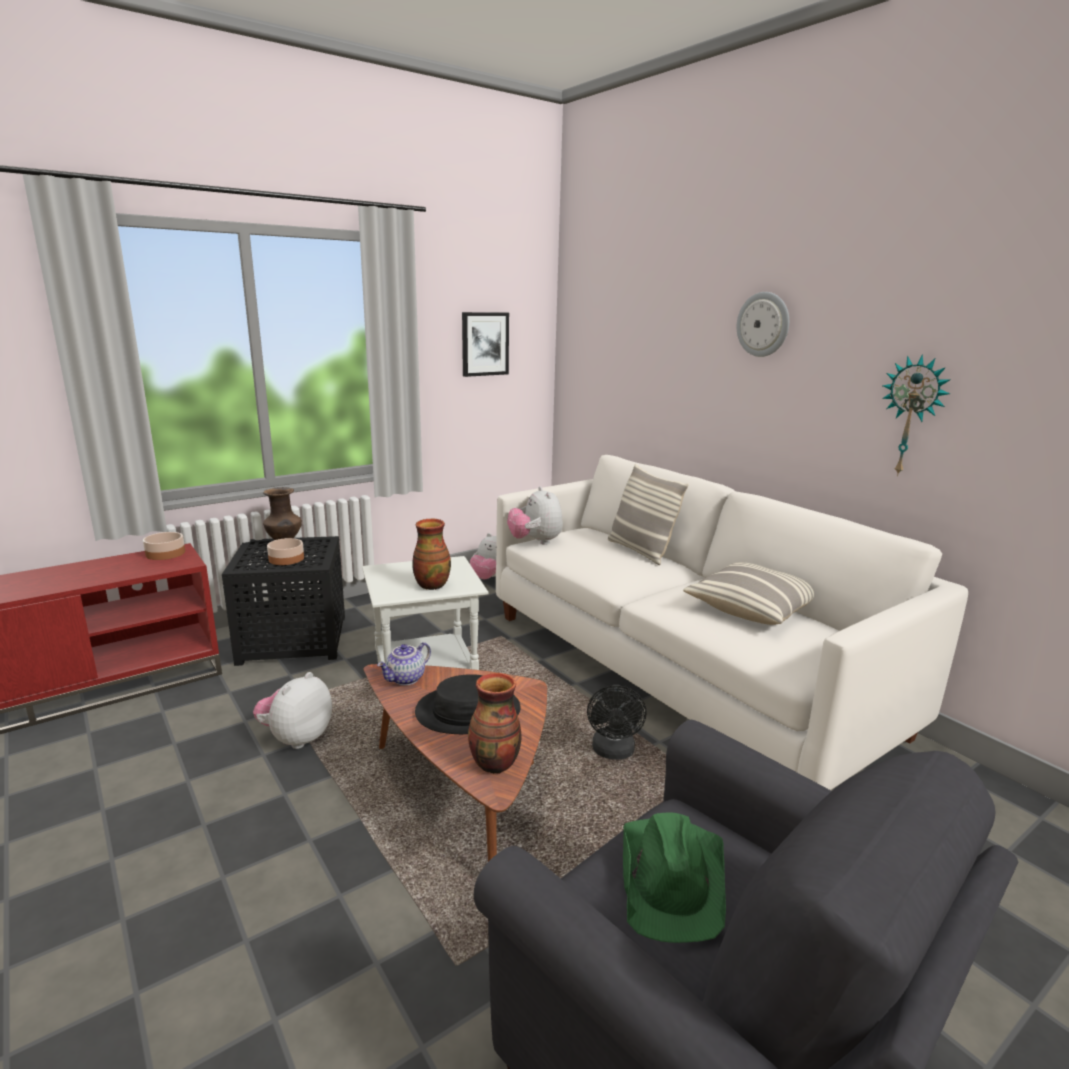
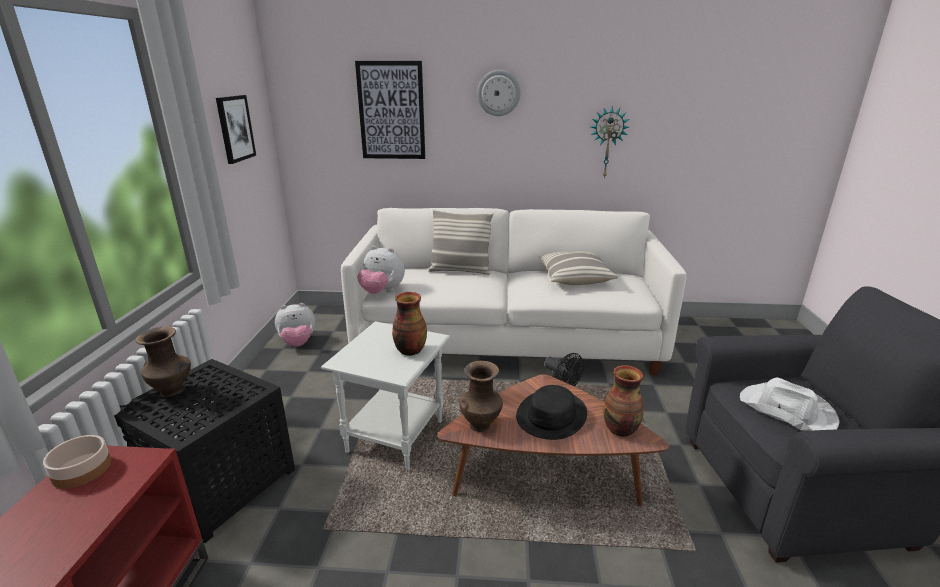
camera: 50 degrees left, 5 degrees up
plush toy [253,672,332,749] -> none
bowl [267,538,304,565] -> none
teapot [377,642,431,685] -> brown vase [459,361,503,432]
green hat [623,812,726,943] -> white hat [740,377,840,431]
none -> picture [355,61,425,159]

